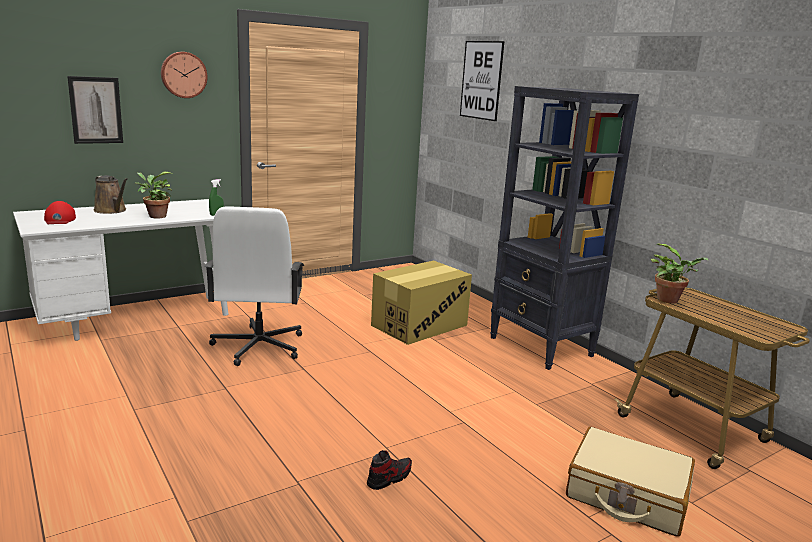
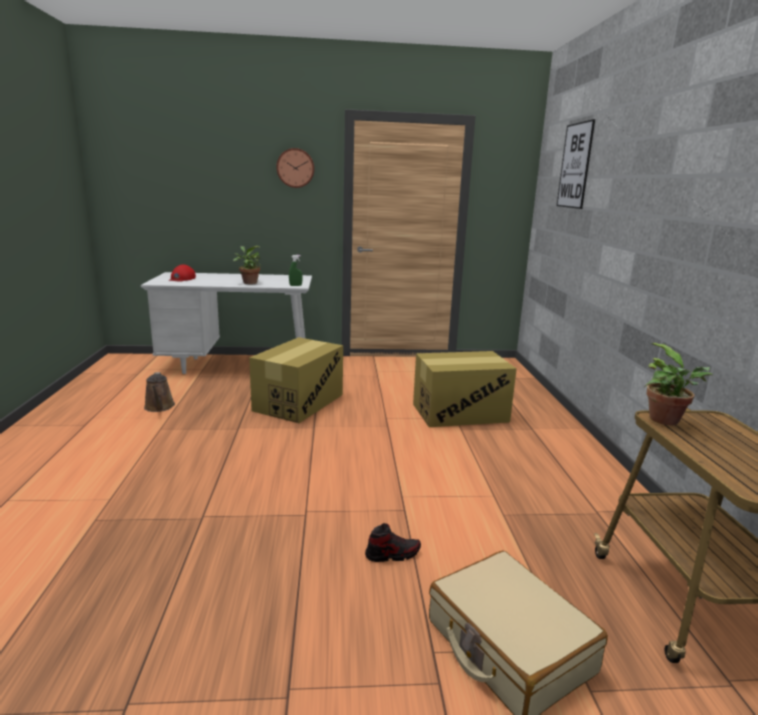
camera: 30 degrees right, 0 degrees up
picture [67,76,123,144] -> none
brown watering can [94,175,128,214] -> brown watering can moved to [144,372,175,412]
white office chair [205,207,304,366] -> cardboard box [249,337,343,423]
shoe [367,450,412,490] -> shoe moved to [365,523,421,562]
black bookcase [490,86,639,370] -> none

